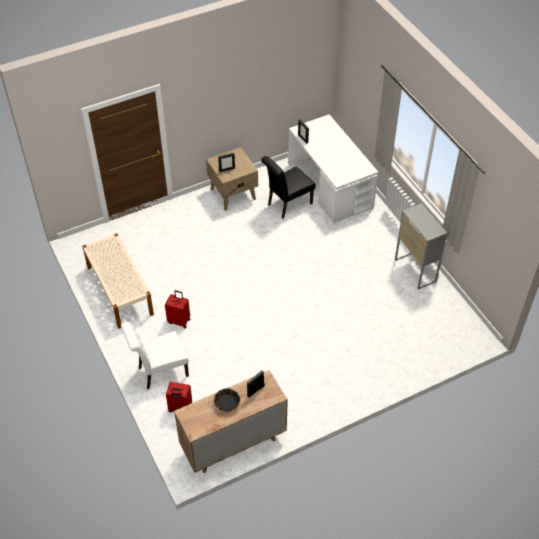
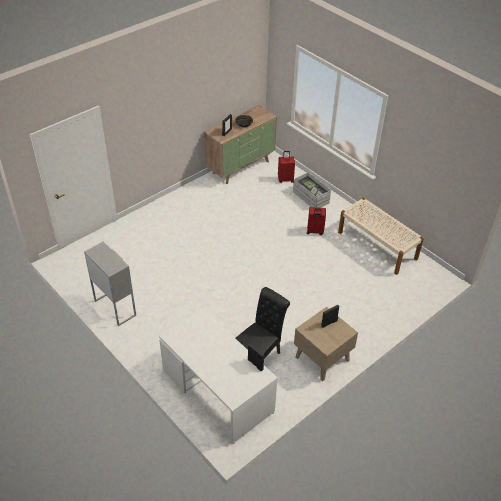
camera: 165 degrees right, 5 degrees down
white chair [121,322,189,390] -> grey storage box [293,172,331,208]

